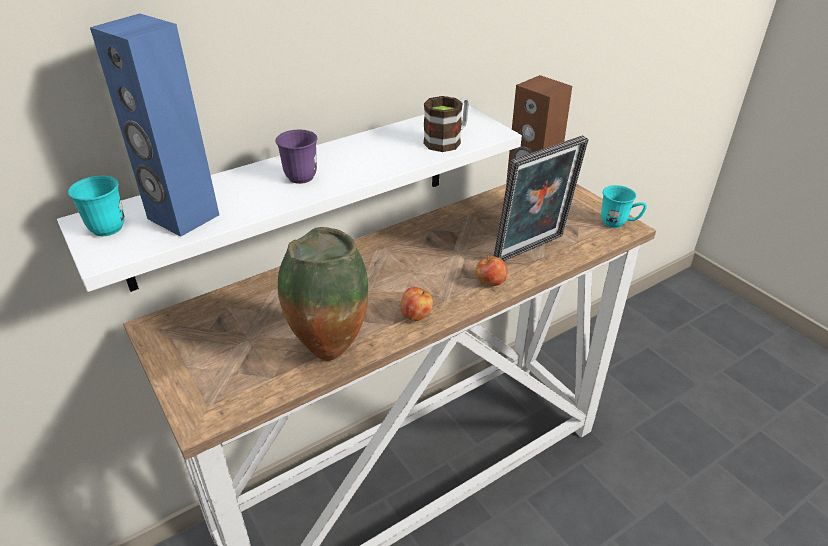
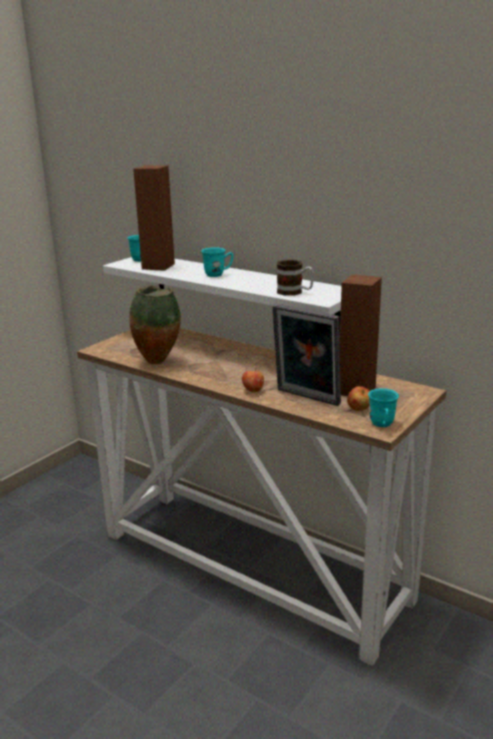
camera: 70 degrees right, 15 degrees down
blue speaker [90,13,219,237] -> brown speaker [133,165,175,271]
purple mug [275,129,317,184] -> turquoise mug [201,247,233,277]
apple [401,287,433,321] -> apple moved to [347,386,370,411]

